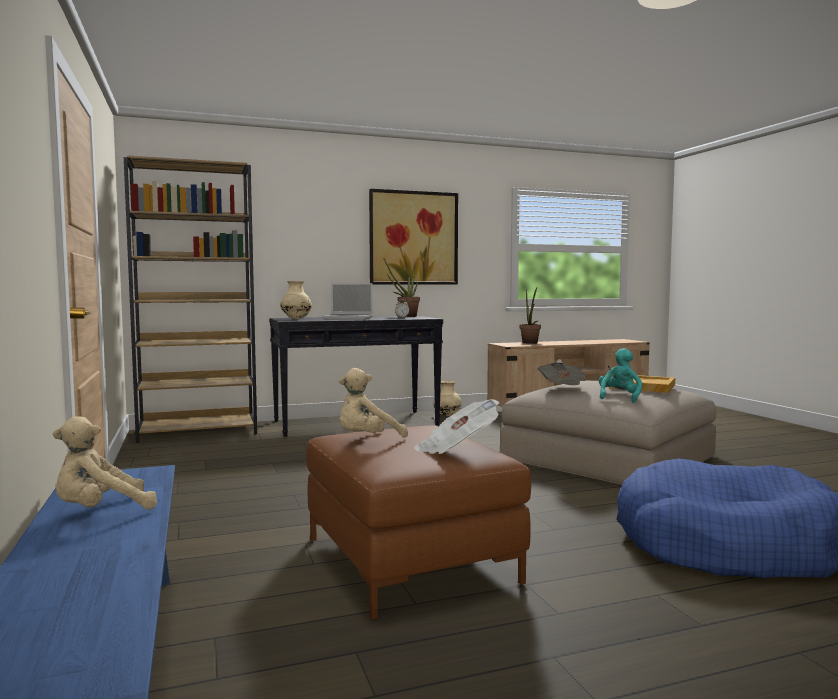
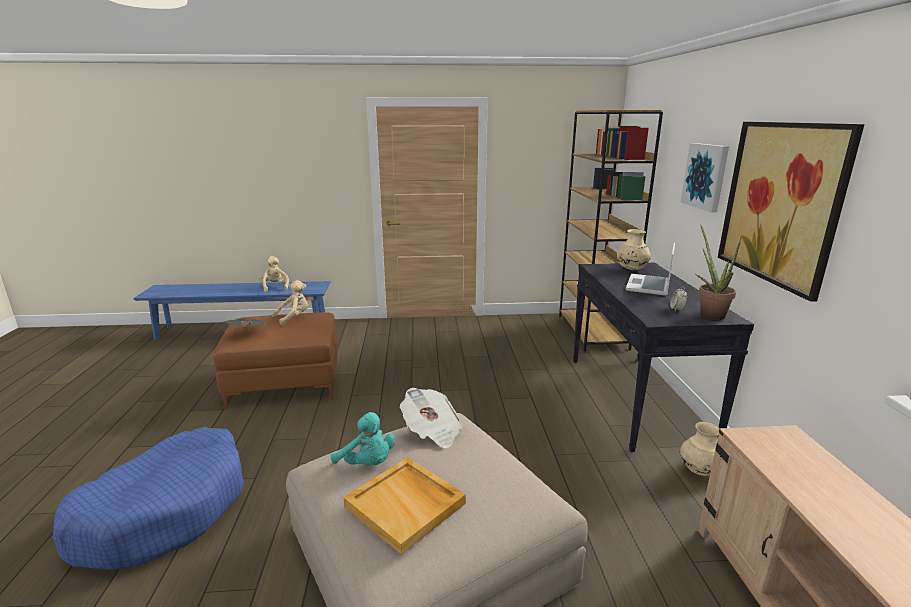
camera: 105 degrees right, 15 degrees up
beige plush toy [339,368,408,438] -> beige plush toy turned 75 degrees clockwise [272,280,308,326]
potted plant [519,288,541,344] -> none
none -> picture [681,143,729,213]

